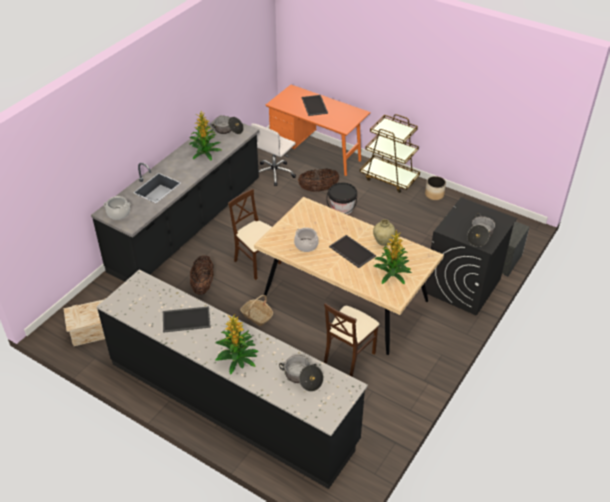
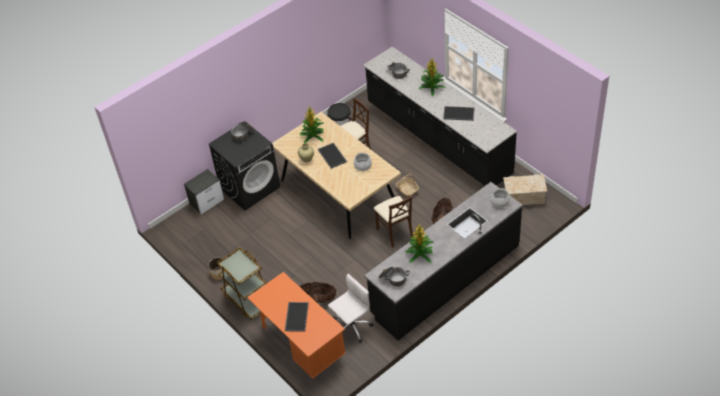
camera: 160 degrees left, 5 degrees up
black bucket [326,183,357,215] -> black bucket moved to [327,103,352,126]

